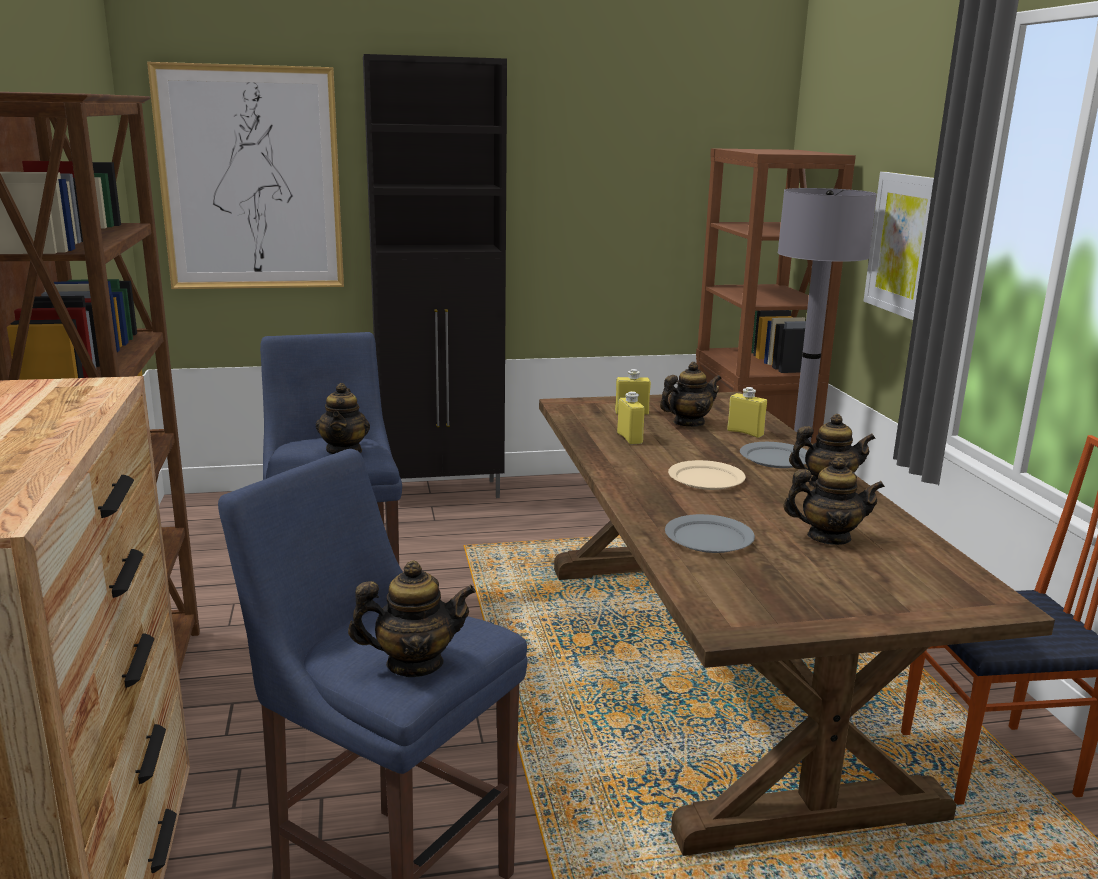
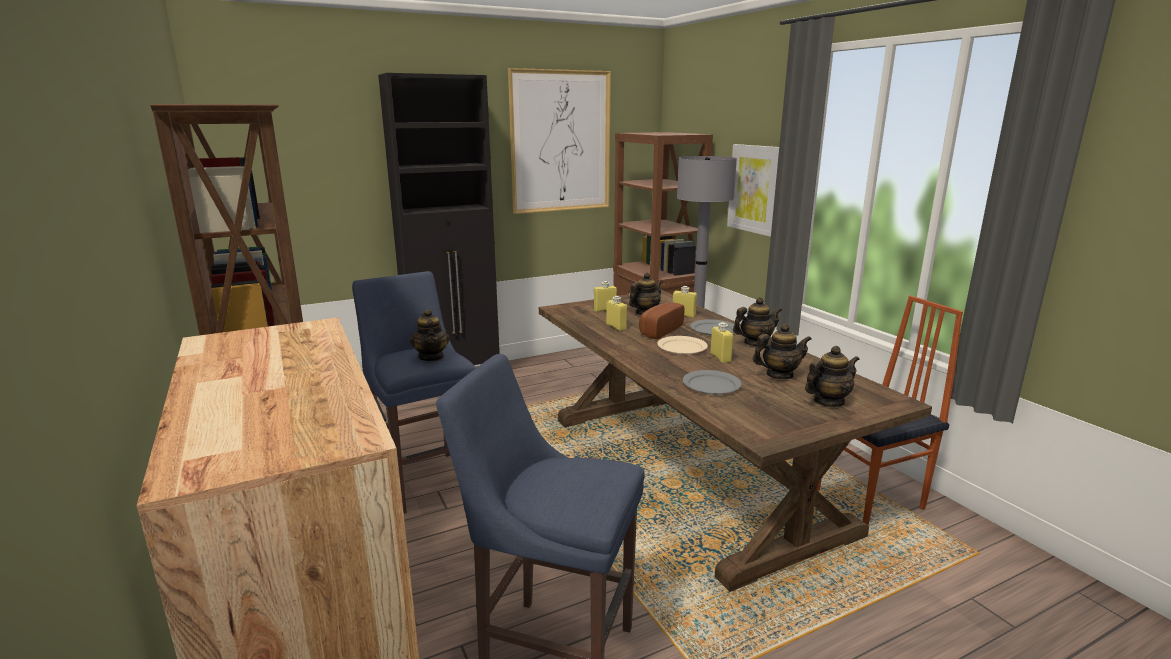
camera: 15 degrees left, 0 degrees up
picture [147,62,344,289] -> picture moved to [508,68,611,214]
teapot [348,560,476,677] -> teapot moved to [805,346,860,407]
none -> bread [639,302,684,339]
none -> yellow bottle [710,322,733,363]

